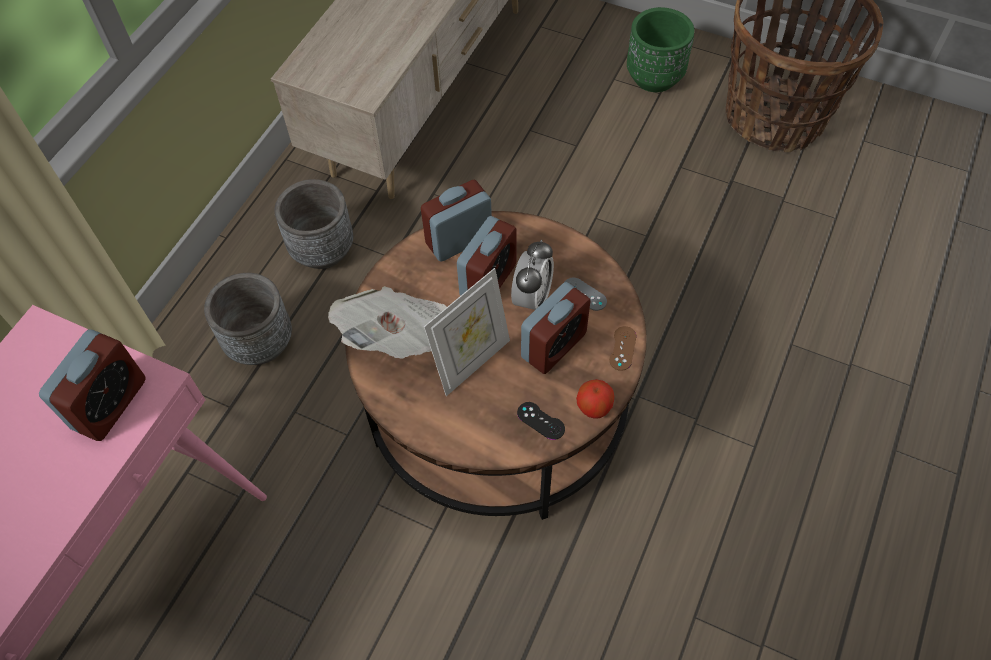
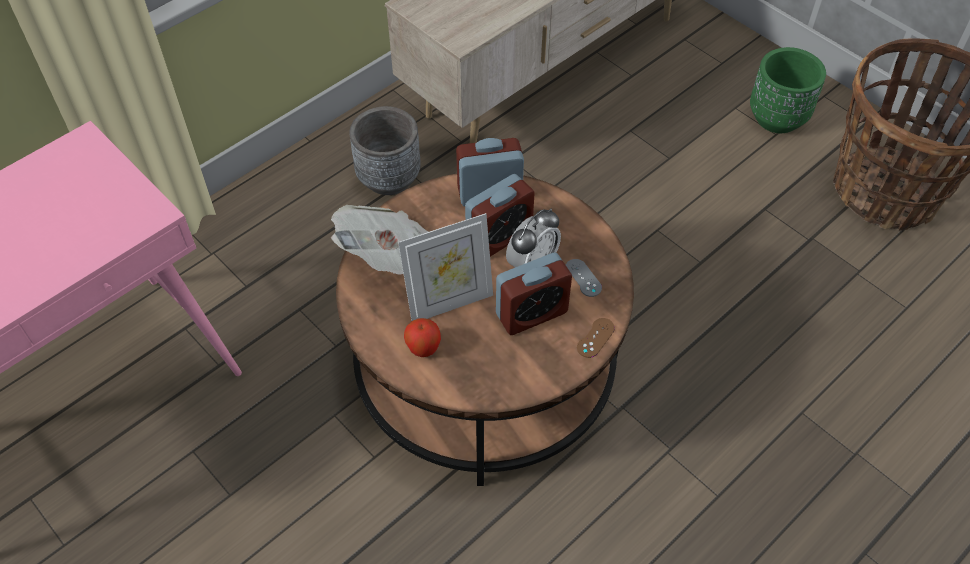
camera: 20 degrees right, 5 degrees down
alarm clock [39,329,146,441] -> none
grey planter [204,273,292,365] -> none
black game controller [517,402,565,440] -> none
apple [576,379,614,419] -> apple moved to [404,318,441,357]

